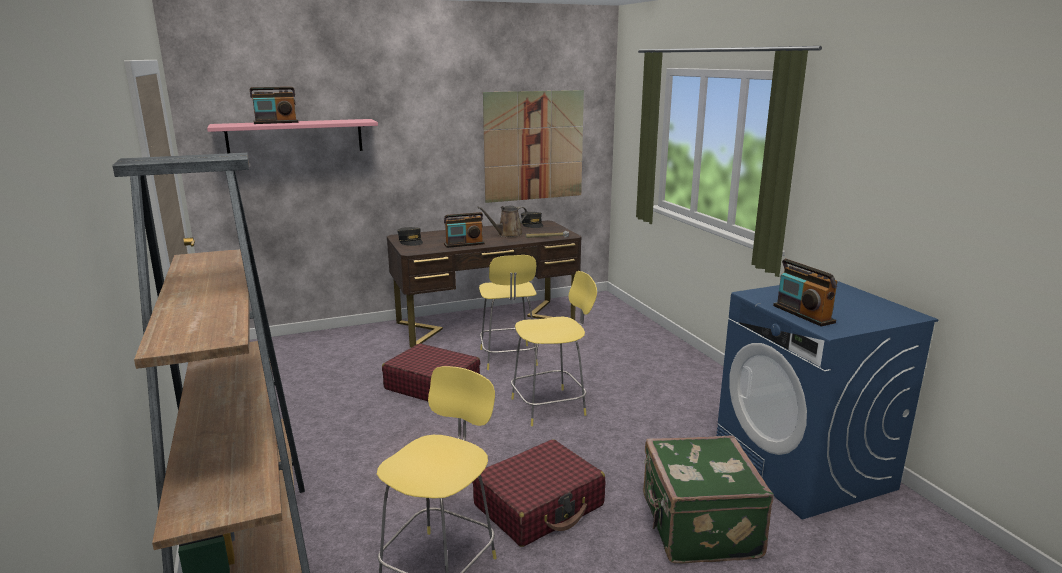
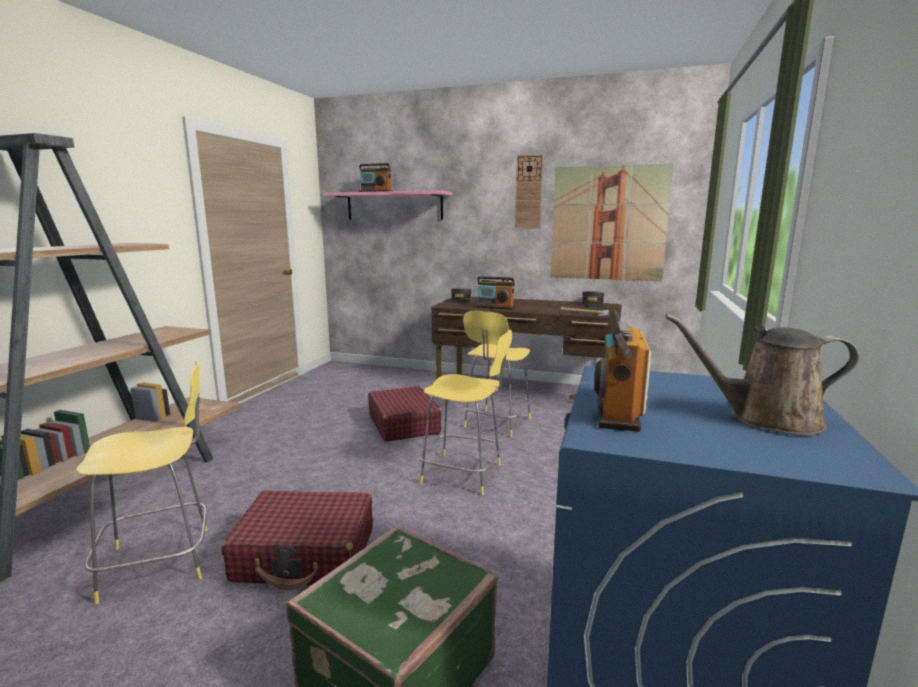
camera: 40 degrees right, 5 degrees down
brown watering can [477,206,527,237] -> brown watering can moved to [665,314,859,435]
none -> wall clock [515,154,544,228]

